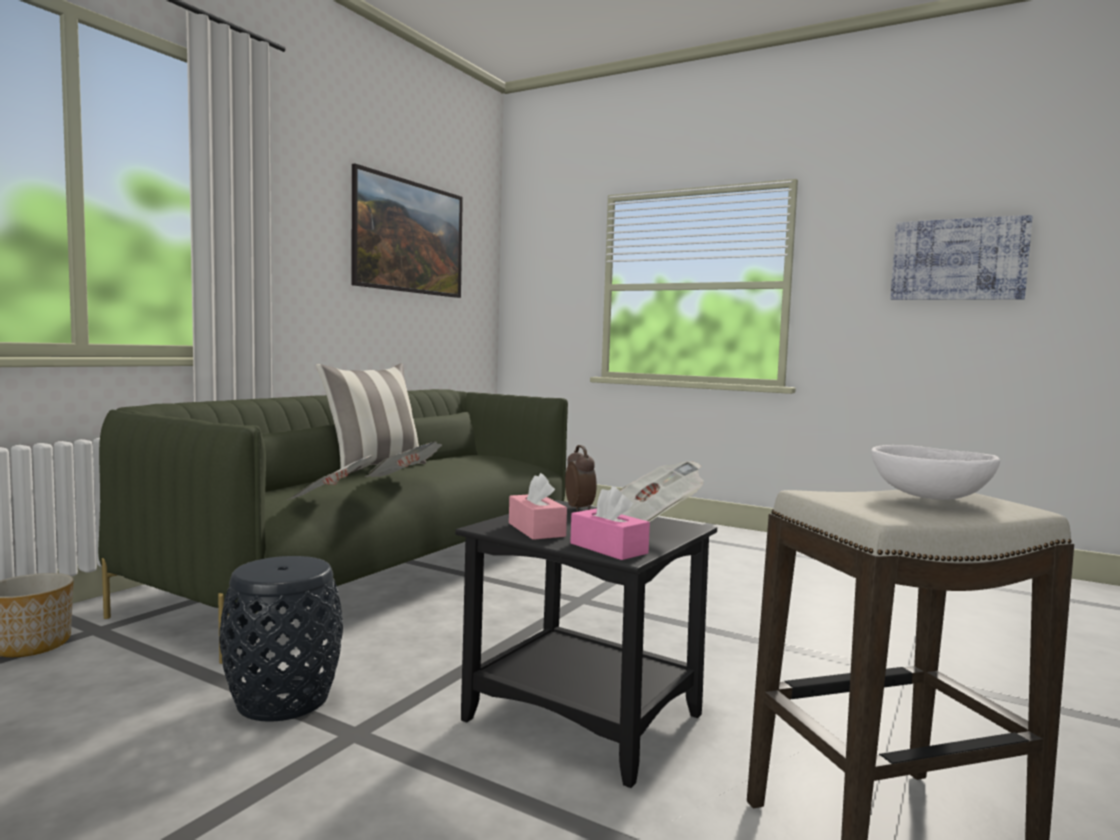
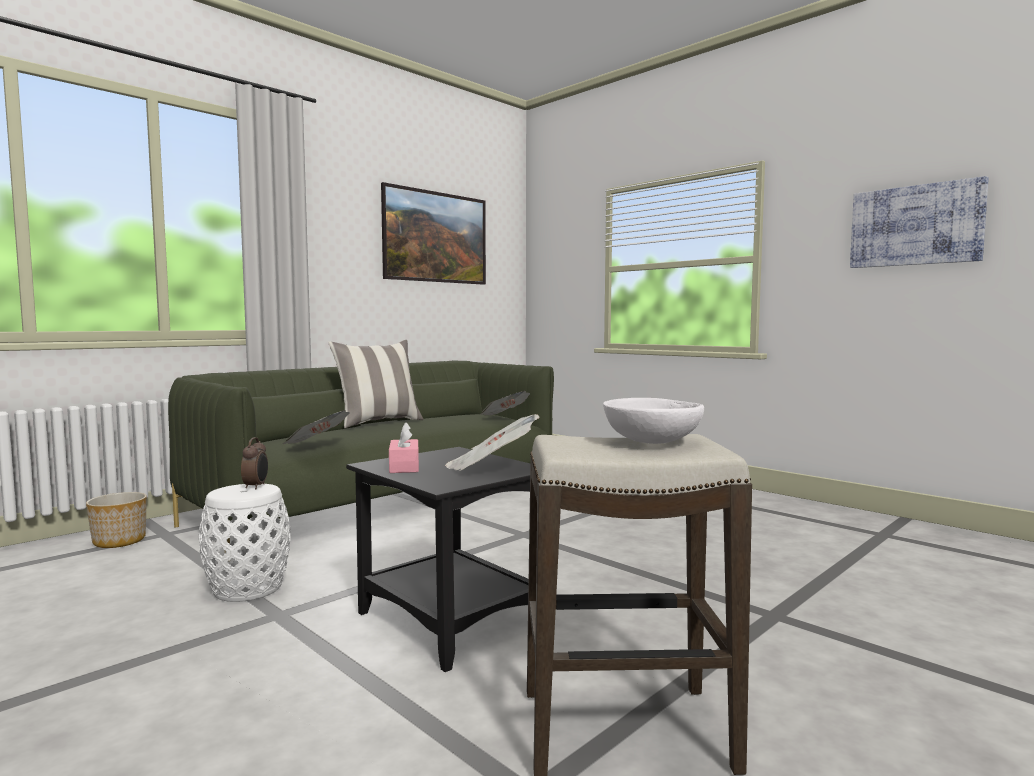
camera: 15 degrees right, 0 degrees up
black stool [219,556,343,722] -> white stool [199,484,291,602]
newspaper [365,442,442,477] -> newspaper moved to [480,391,530,415]
alarm clock [565,445,597,511] -> alarm clock moved to [241,437,268,489]
pink tissue box [570,486,650,560] -> none

